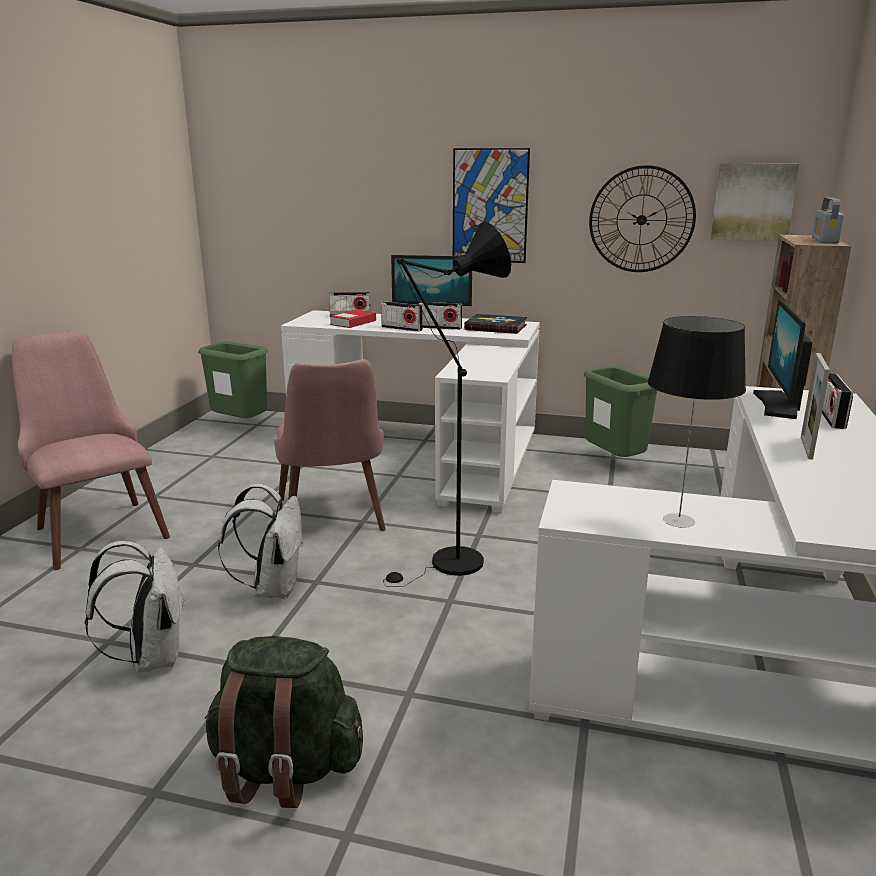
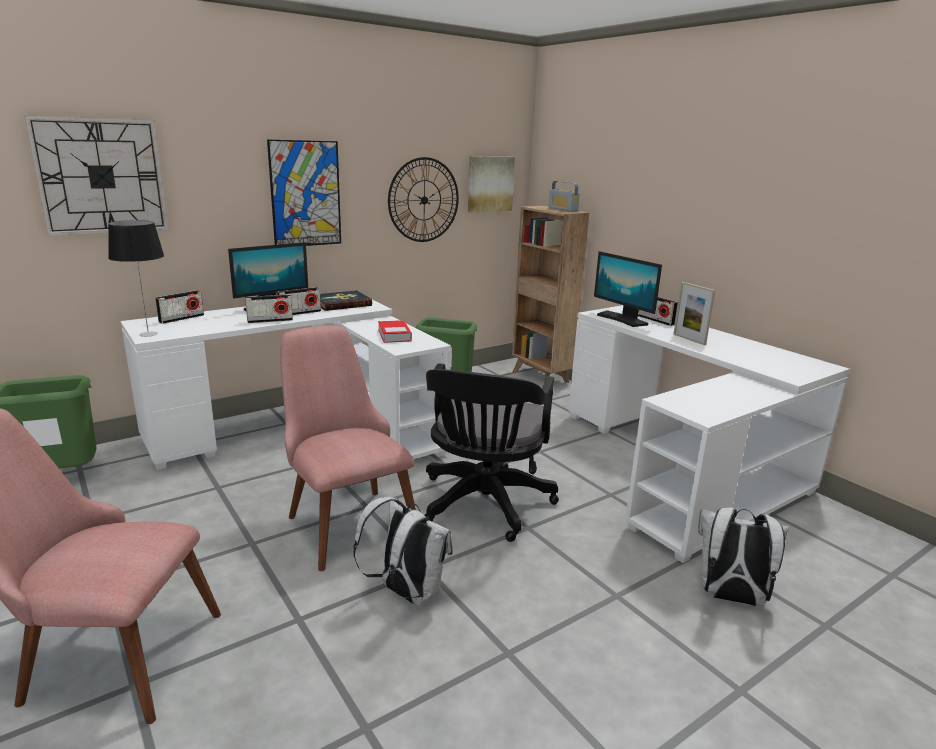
camera: 50 degrees left, 0 degrees up
white backpack [85,541,185,673] -> white backpack moved to [698,508,789,606]
green backpack [205,636,363,808] -> none
pink chair [274,359,386,531] -> pink chair turned 150 degrees counterclockwise [280,326,416,571]
book [330,309,376,328] -> book moved to [378,320,412,343]
black floor lamp [383,222,511,587] -> black office chair [425,363,559,542]
table lamp [648,316,746,528] -> table lamp moved to [108,220,164,337]
none -> wall clock [24,115,169,236]

